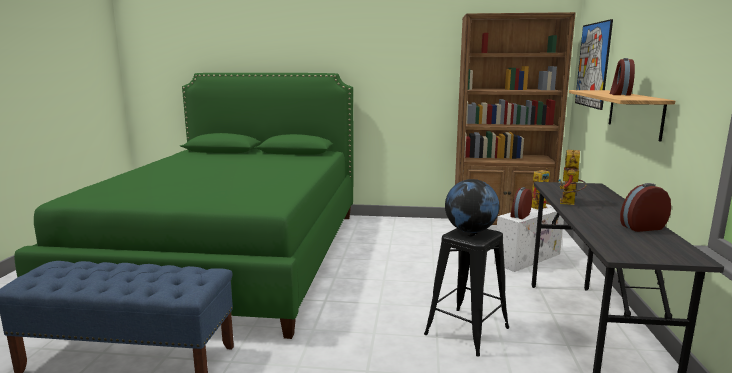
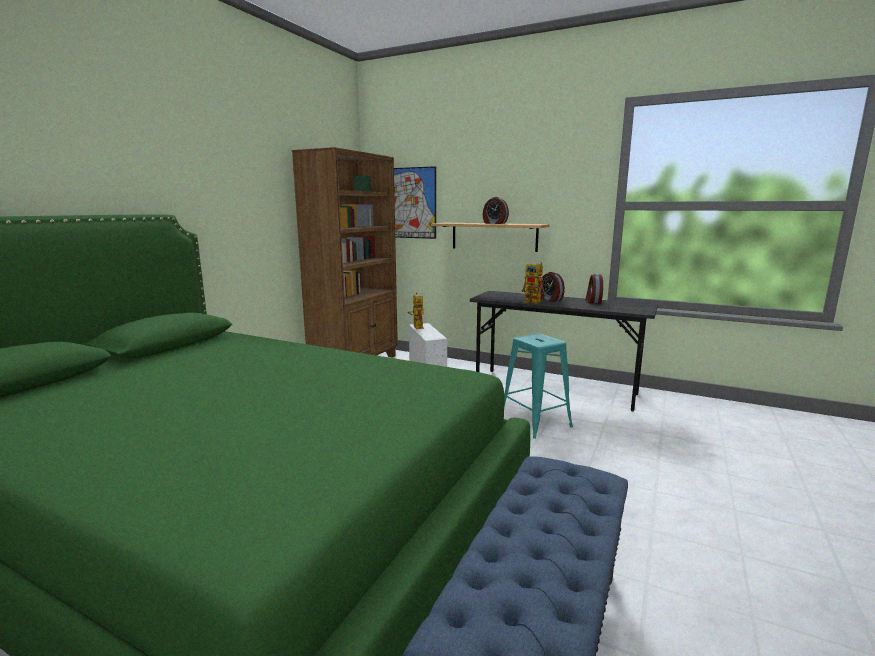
camera: 70 degrees left, 0 degrees up
black stool [424,228,509,357] -> turquoise stool [504,333,573,439]
globe [445,179,499,233] -> none
alarm clock [510,187,532,219] -> alarm clock moved to [539,272,565,302]

